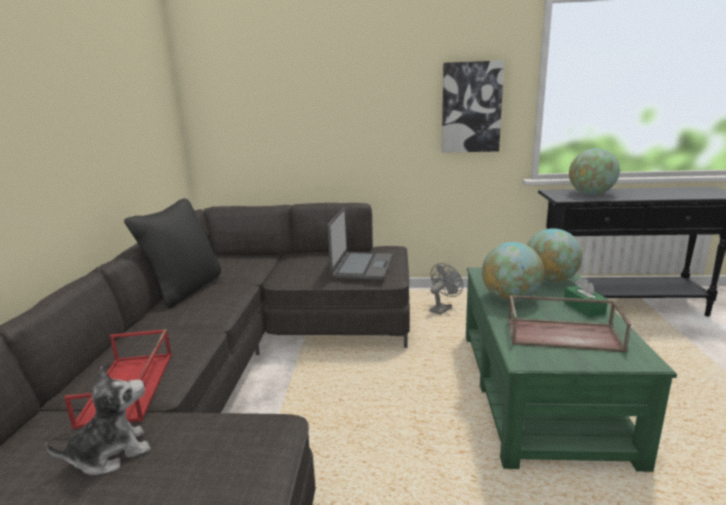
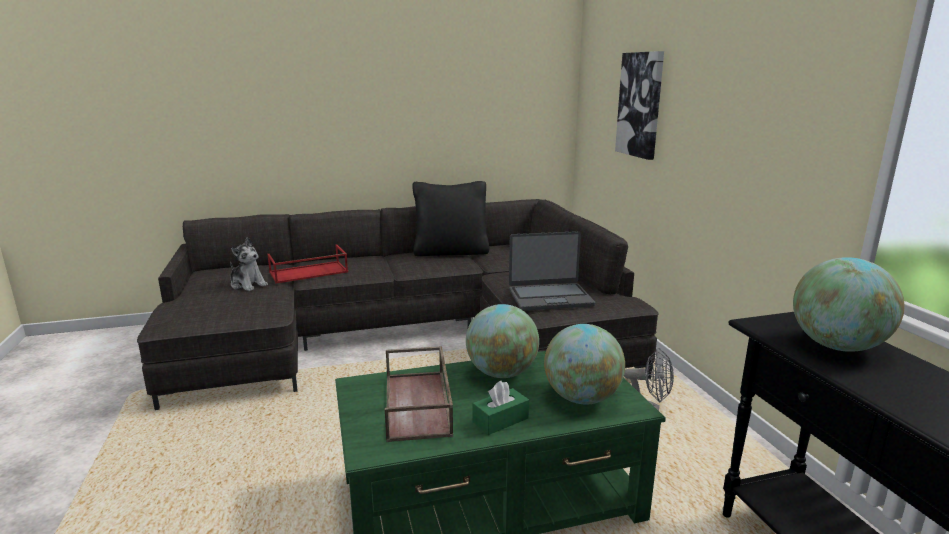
camera: 70 degrees right, 0 degrees up
picture [442,60,504,153] -> picture moved to [615,51,664,160]

